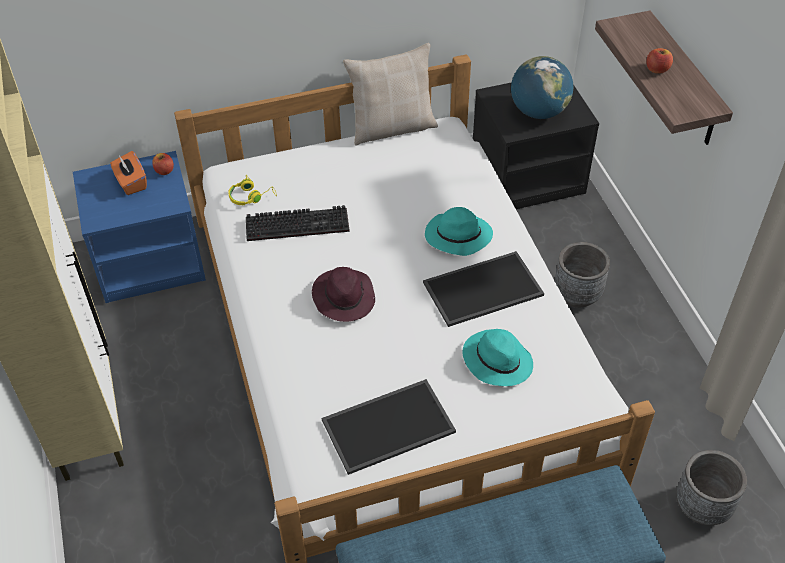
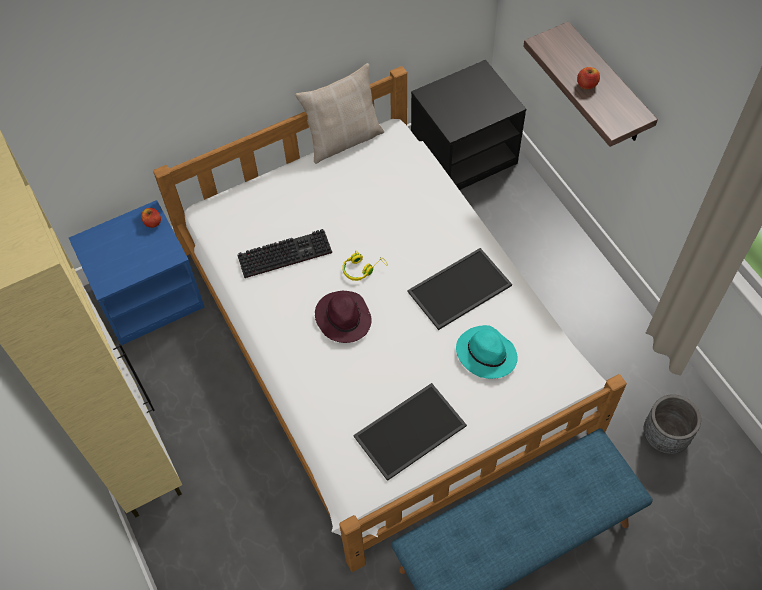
camera: 10 degrees left, 10 degrees up
orange tissue box [110,151,147,195] -> none
yellow headphones [228,175,277,205] -> yellow headphones moved to [342,251,388,281]
turquoise hat [425,207,493,256] -> none
globe [511,56,573,119] -> none
grey planter [555,242,610,308] -> none

